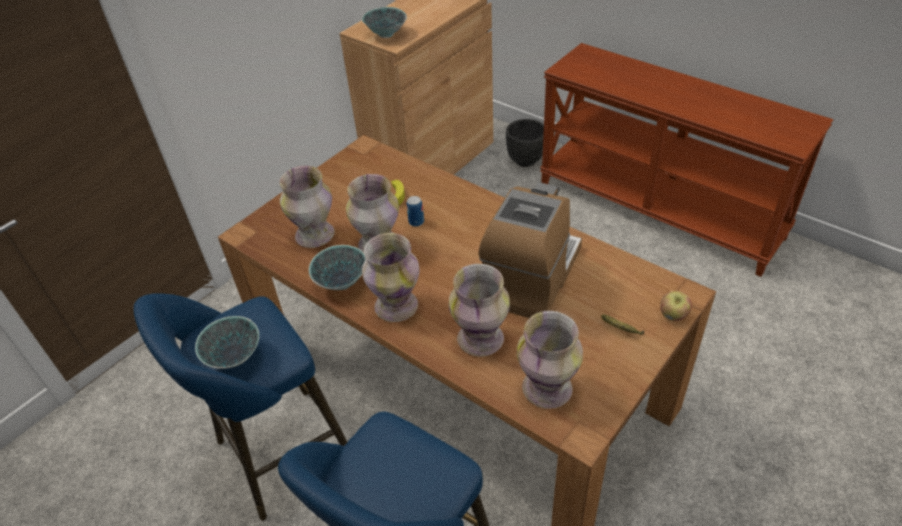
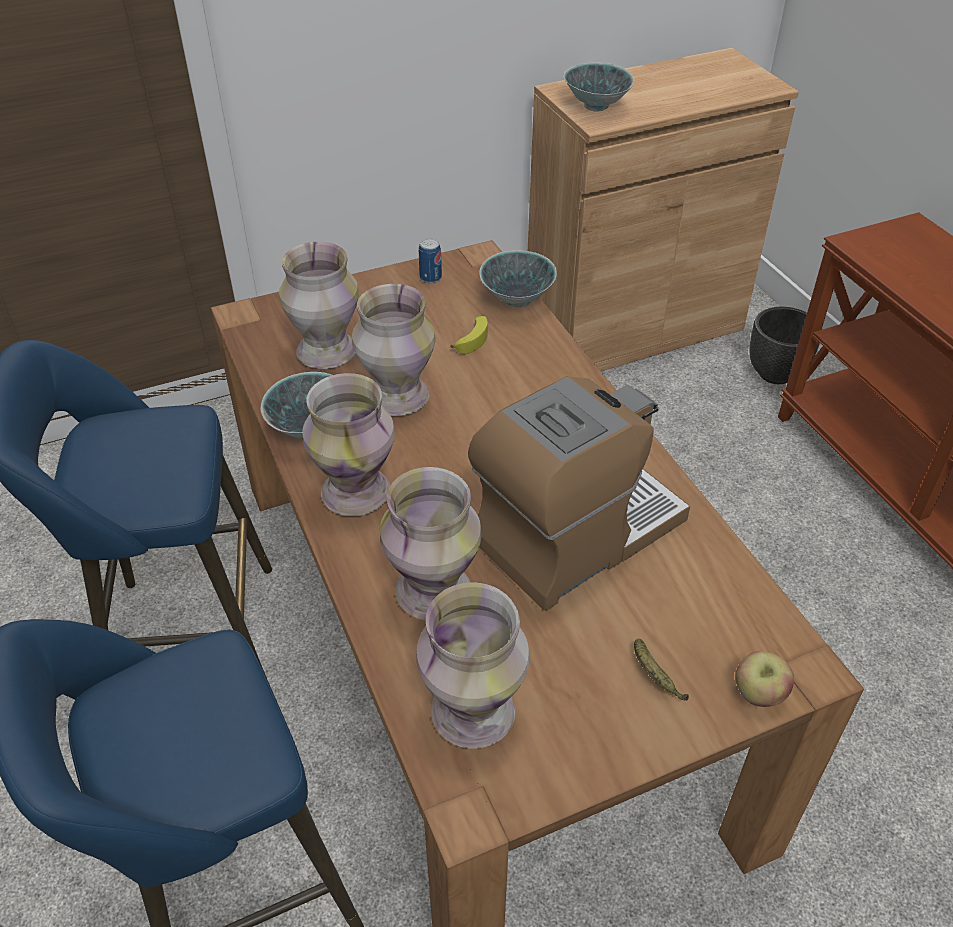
camera: 25 degrees right, 0 degrees up
bowl [195,316,259,369] -> bowl moved to [479,250,557,307]
can [407,196,424,227] -> can moved to [419,238,442,283]

